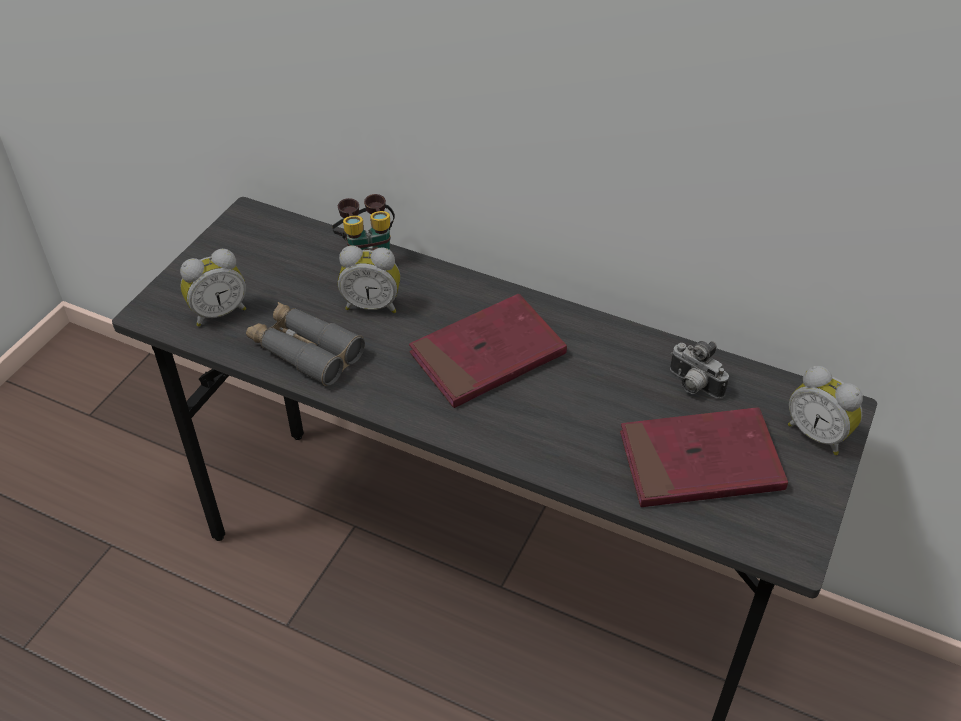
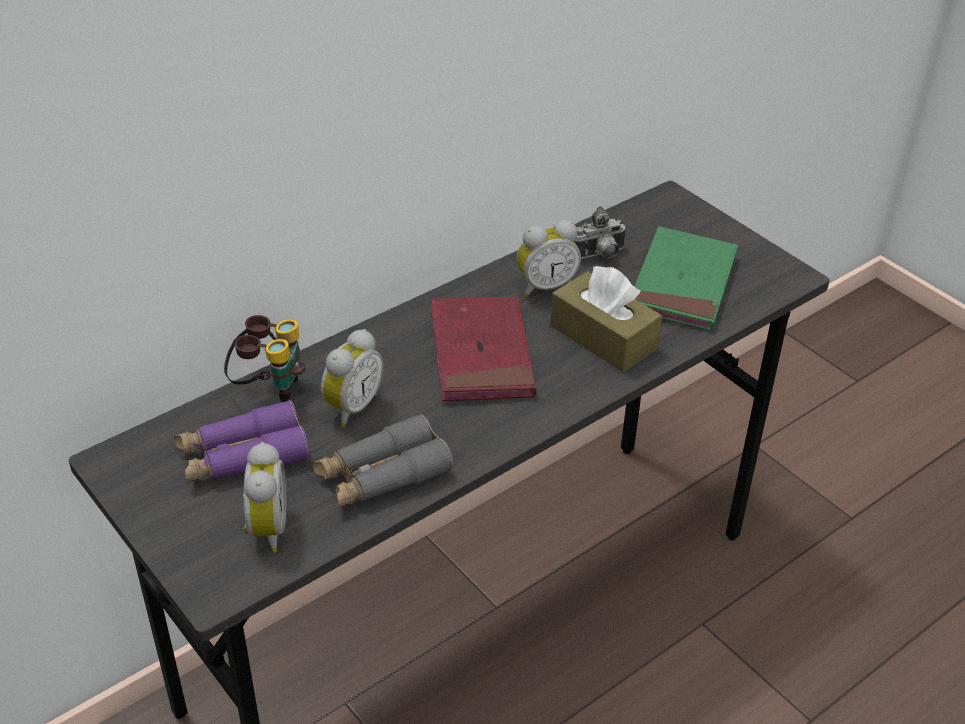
camera: 65 degrees left, 5 degrees down
red book [620,407,788,507] -> green book [634,226,738,331]
alarm clock [788,366,863,455] -> alarm clock moved to [517,220,581,297]
none -> purple binoculars [174,400,310,483]
none -> brown tissue box [550,266,662,372]

